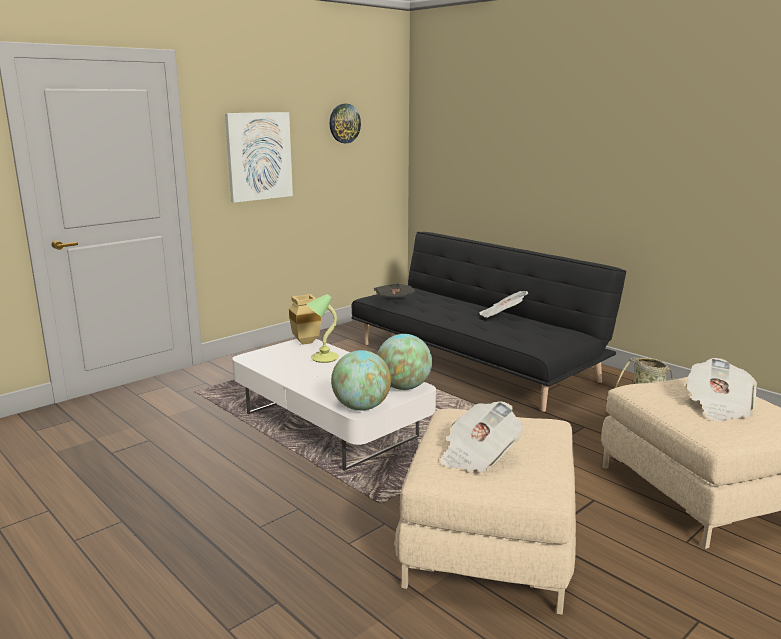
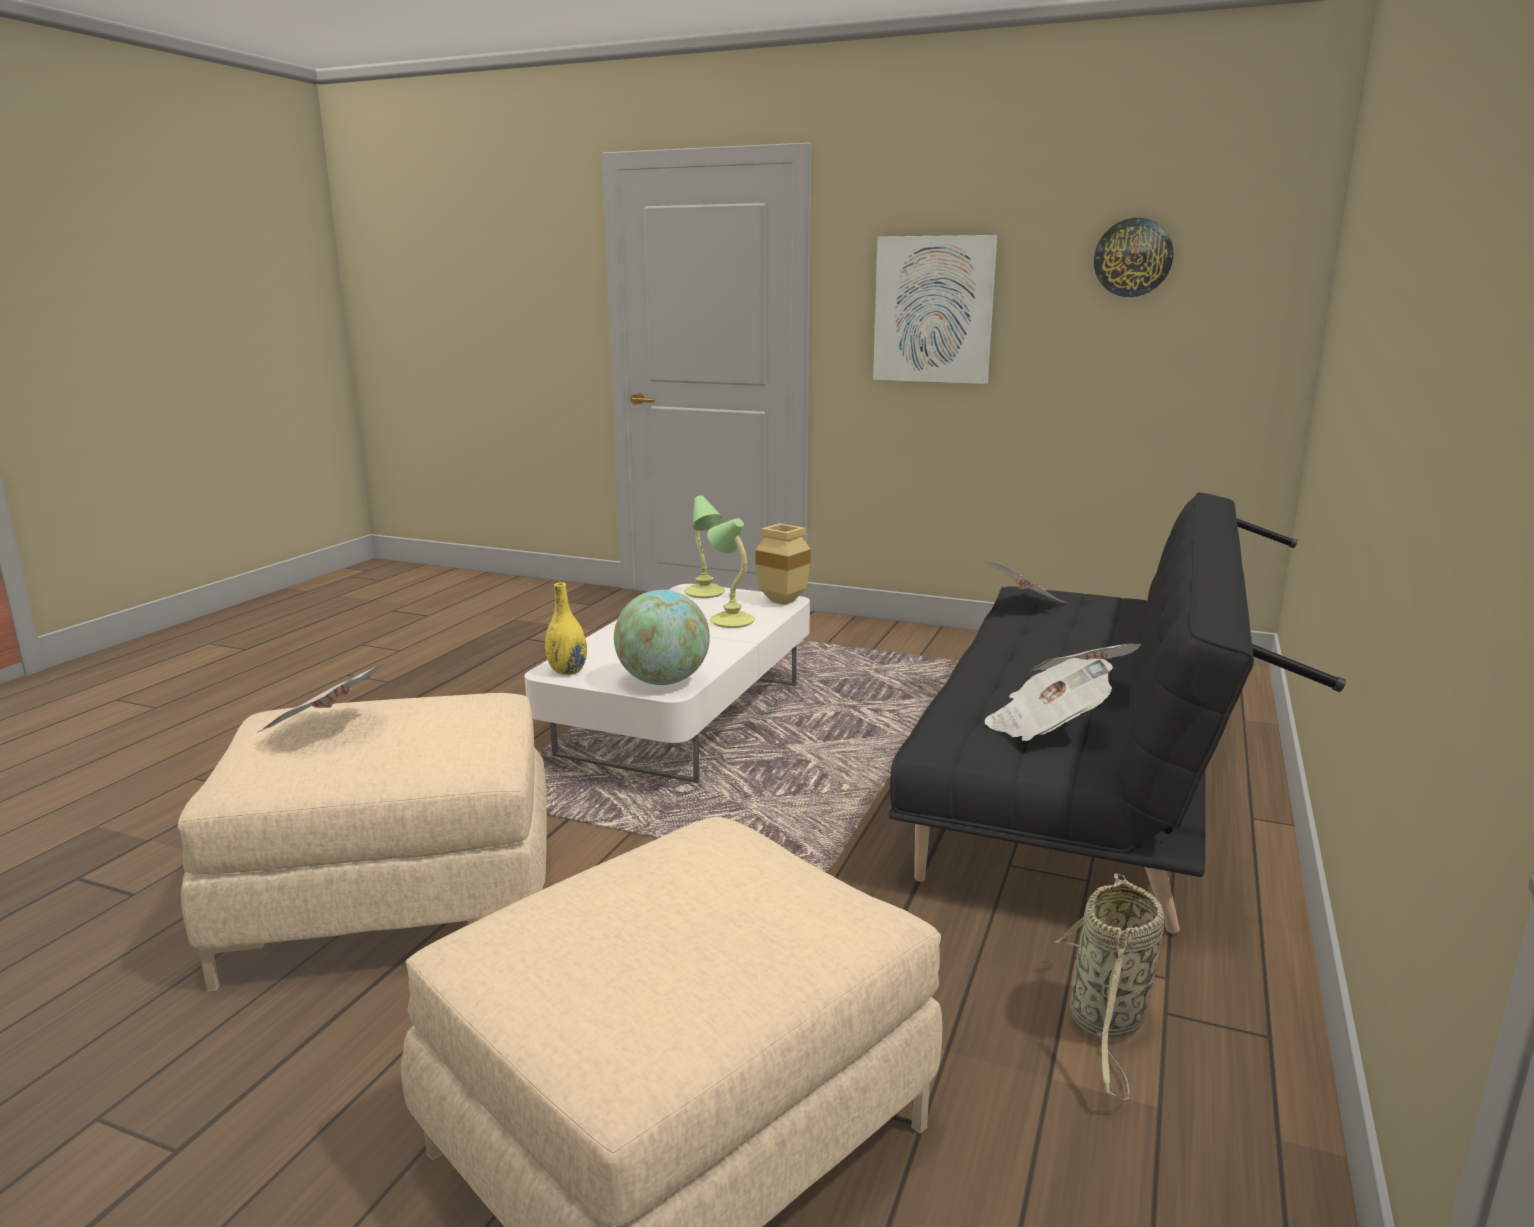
camera: 65 degrees right, 0 degrees up
globe [331,350,391,411] -> yellow vase [545,582,587,675]
newspaper [685,358,757,421] -> newspaper moved to [985,658,1113,741]
none -> table lamp [684,495,725,598]

